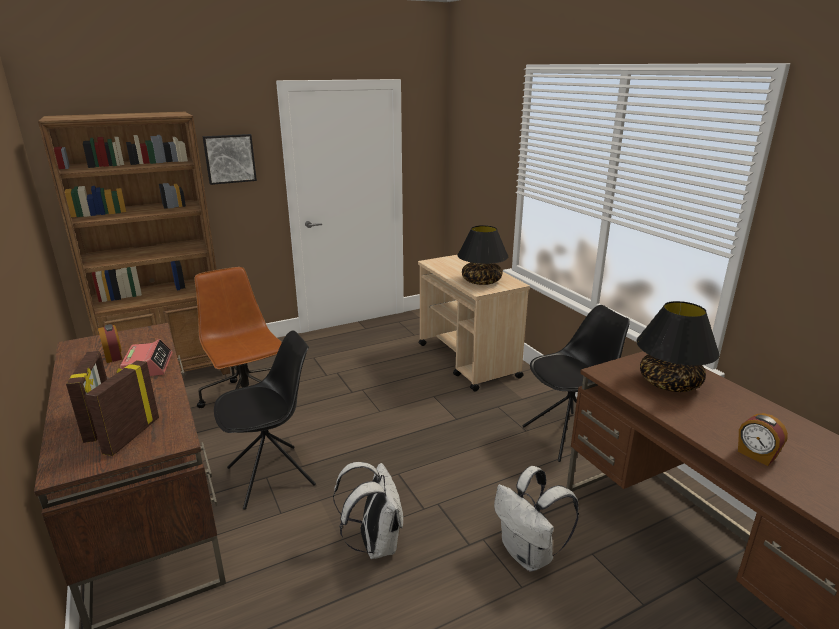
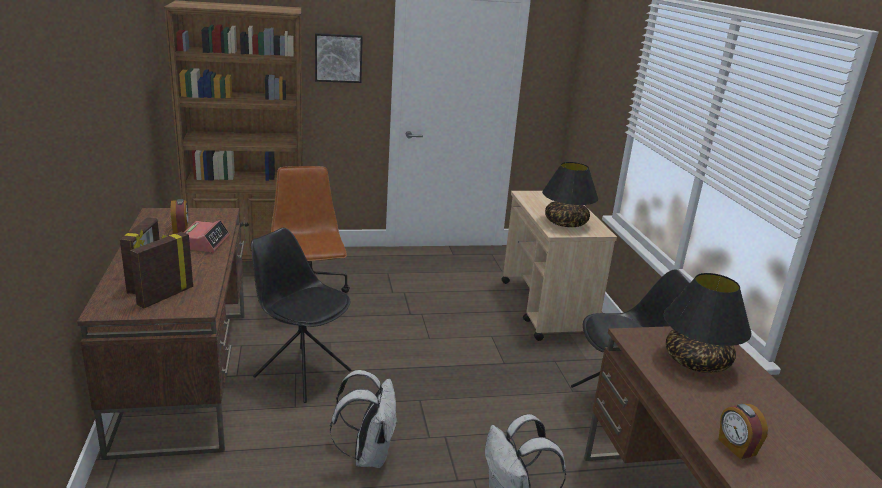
camera: 15 degrees right, 0 degrees up
black chair [214,331,316,510] -> black chair turned 135 degrees counterclockwise [251,228,351,403]

